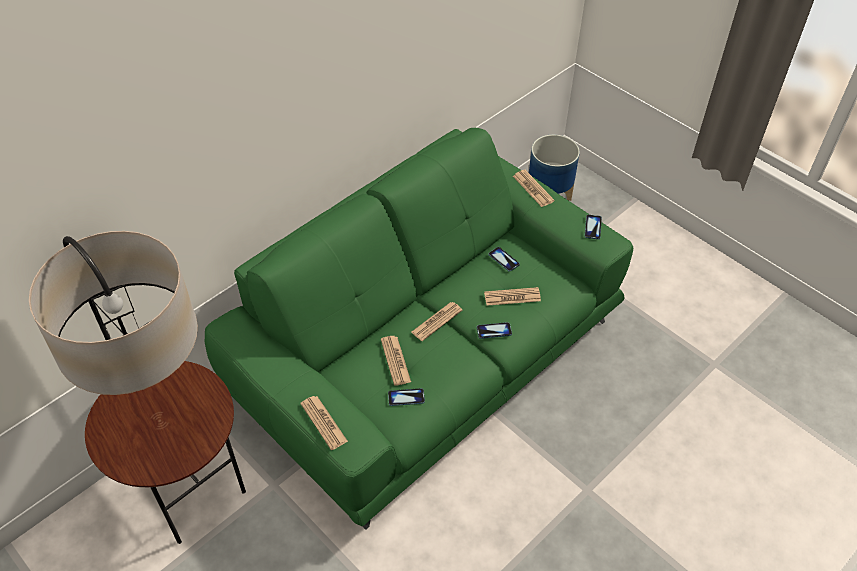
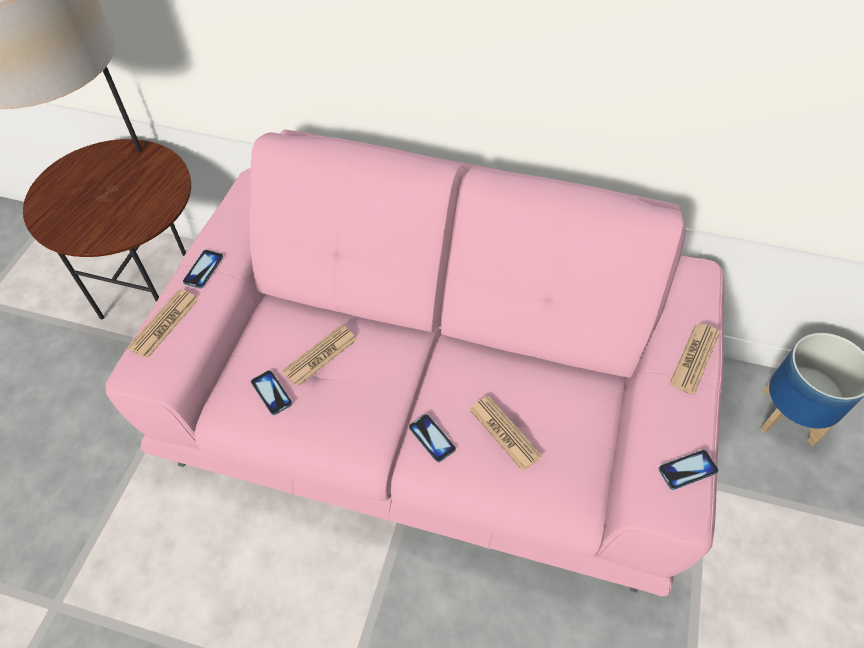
camera: 60 degrees right, 5 degrees up
green sofa [205,128,633,530] -> pink sofa [105,130,725,596]
newspaper [411,302,462,341] -> none
phone [488,247,520,272] -> phone moved to [183,250,223,288]

